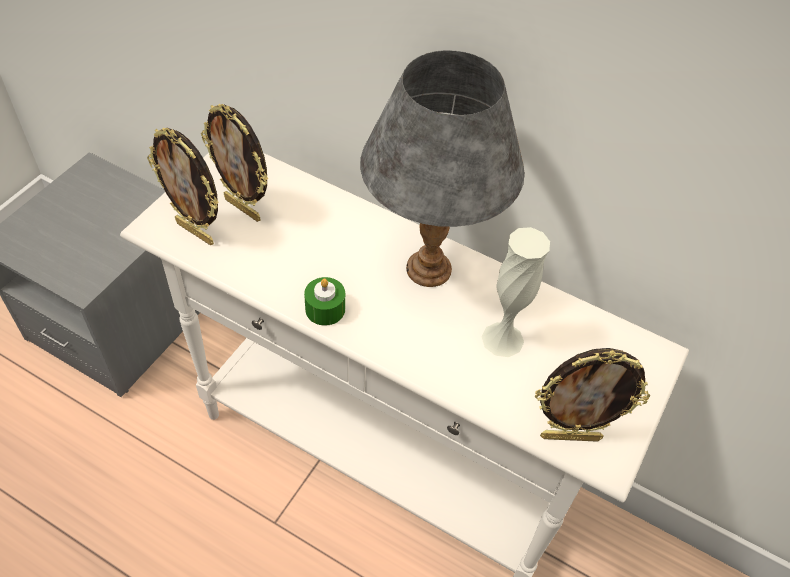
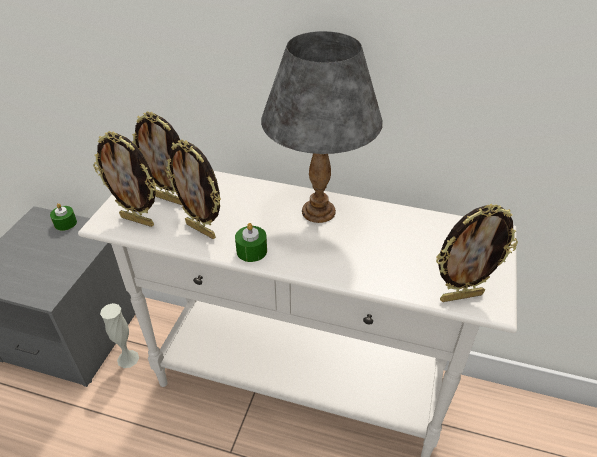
camera: 10 degrees left, 10 degrees down
white vase [482,227,550,357] -> white vase moved to [100,303,139,368]
none -> green candle [50,203,77,231]
none -> picture frame [165,140,221,239]

